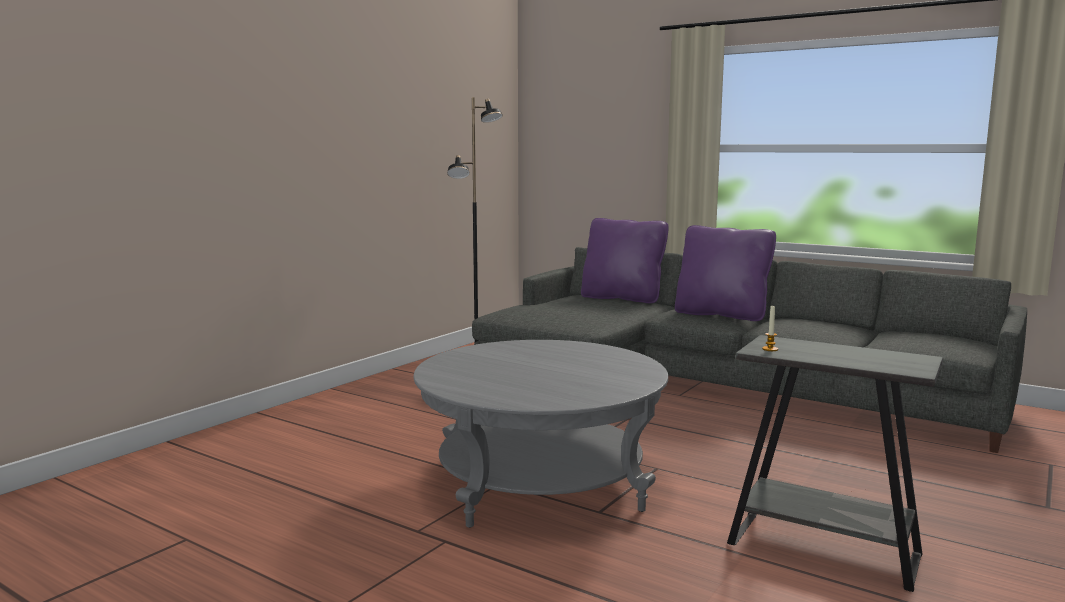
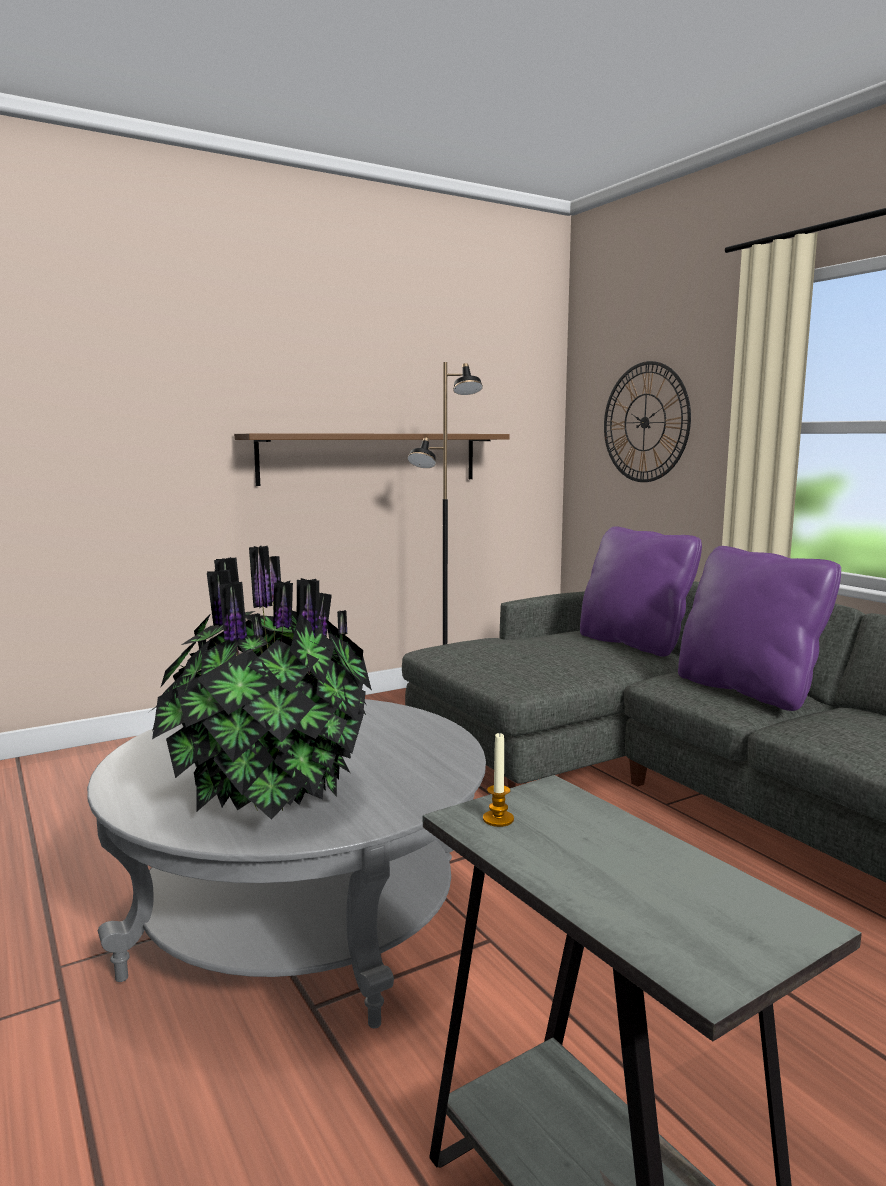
camera: 25 degrees right, 0 degrees up
none -> potted plant [149,546,372,820]
none -> brown shelf [234,433,510,486]
none -> wall clock [604,361,691,482]

